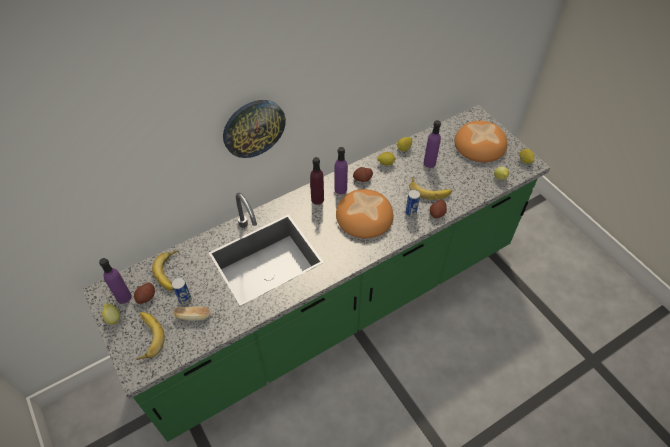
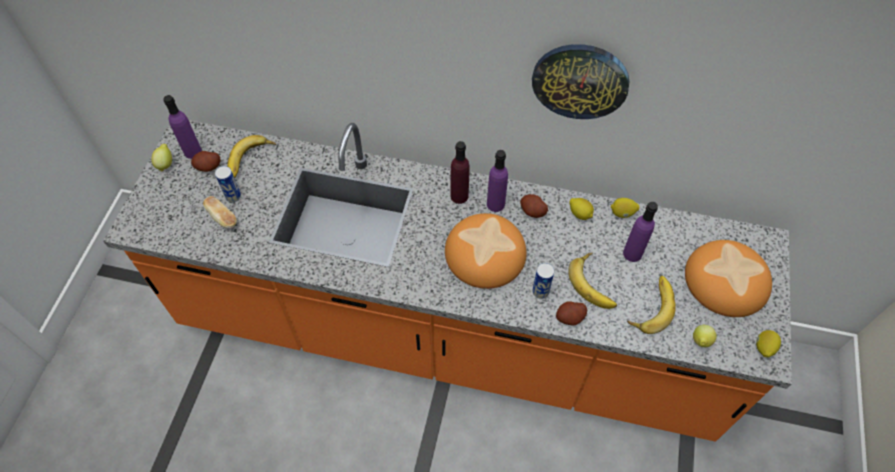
camera: 45 degrees right, 5 degrees up
green counter [82,105,551,442] -> orange counter [103,120,792,442]
banana [136,312,164,360] -> banana moved to [627,276,676,334]
wall clock [223,100,286,158] -> wall clock moved to [532,44,630,119]

